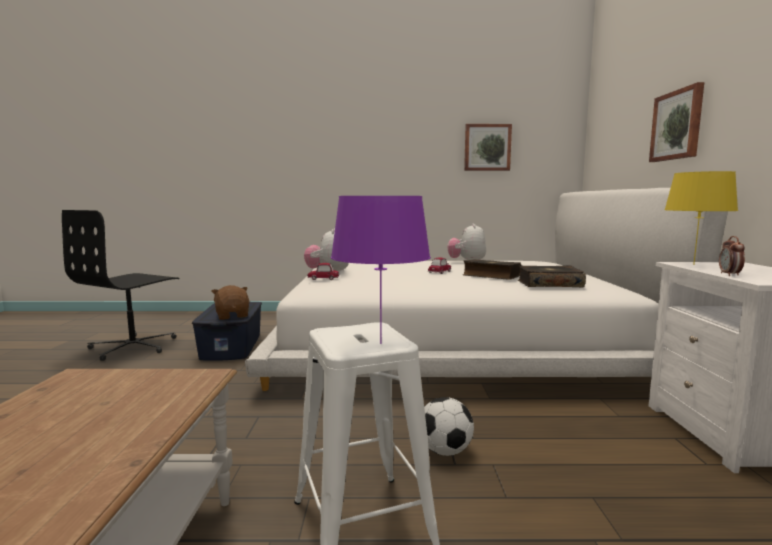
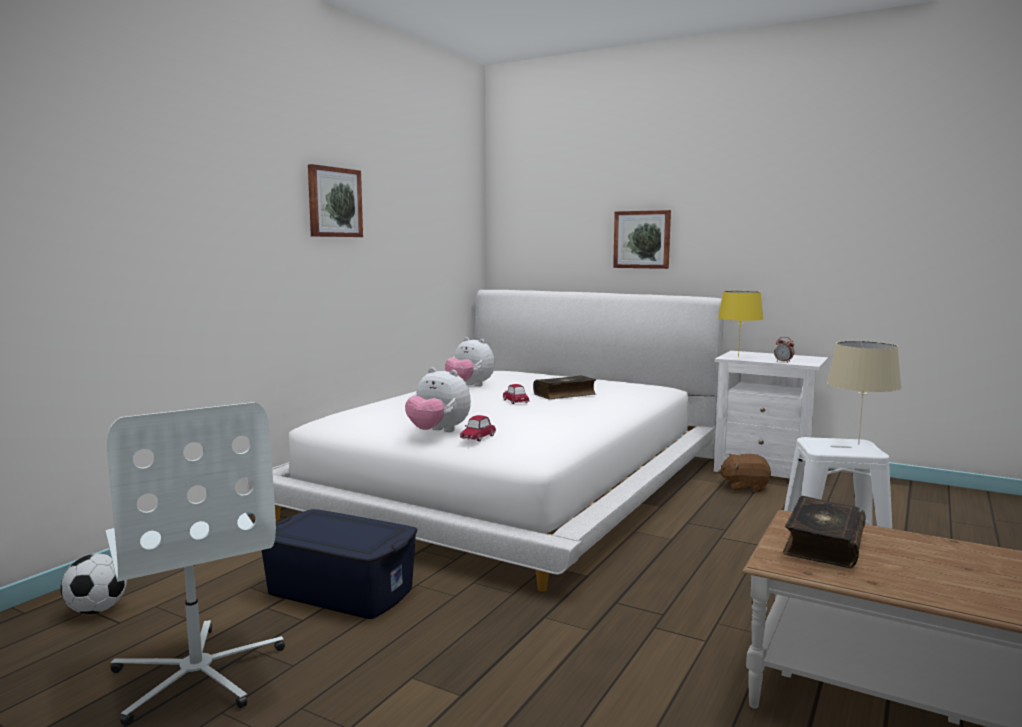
camera: 60 degrees left, 0 degrees up
black office chair [62,210,179,361] -> white office chair [105,402,285,726]
brown plush toy [211,285,249,320] -> brown plush toy moved to [718,454,771,492]
purple table lamp [331,196,431,344] -> beige table lamp [827,341,902,445]
football [424,397,474,456] -> football moved to [61,554,127,614]
picture [464,124,512,171] -> picture moved to [308,164,363,237]
book [518,265,586,288] -> book moved to [783,496,866,568]

